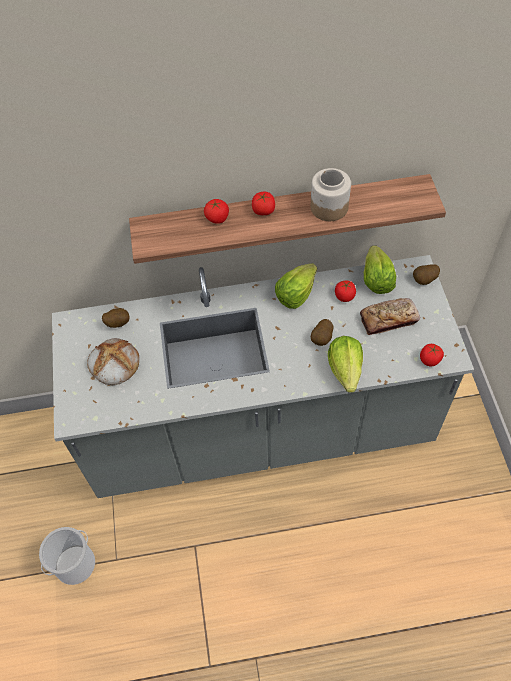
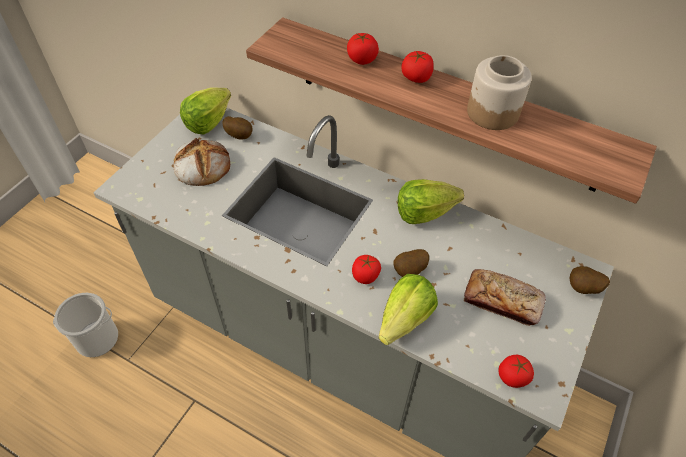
camera: 35 degrees right, 5 degrees down
tomato [335,281,356,302] -> tomato moved to [352,255,381,284]
lettuce [364,245,396,294] -> lettuce moved to [180,88,231,135]

